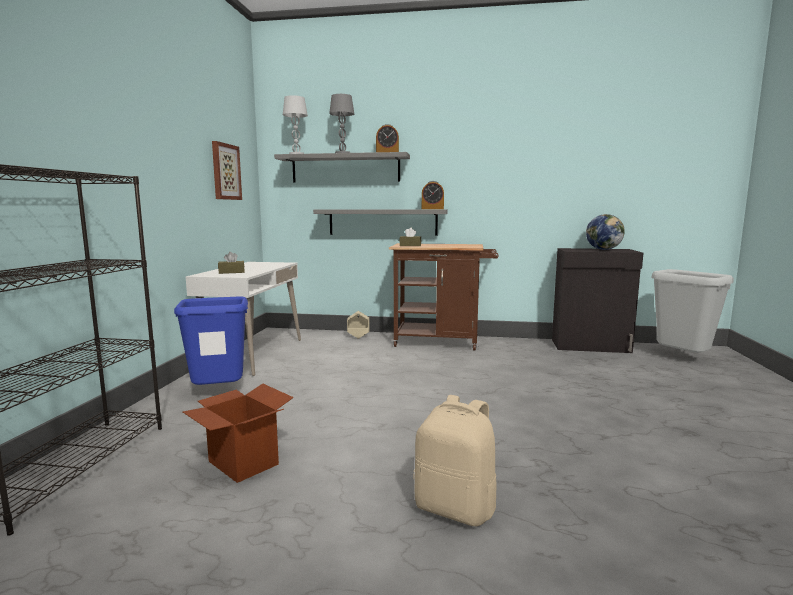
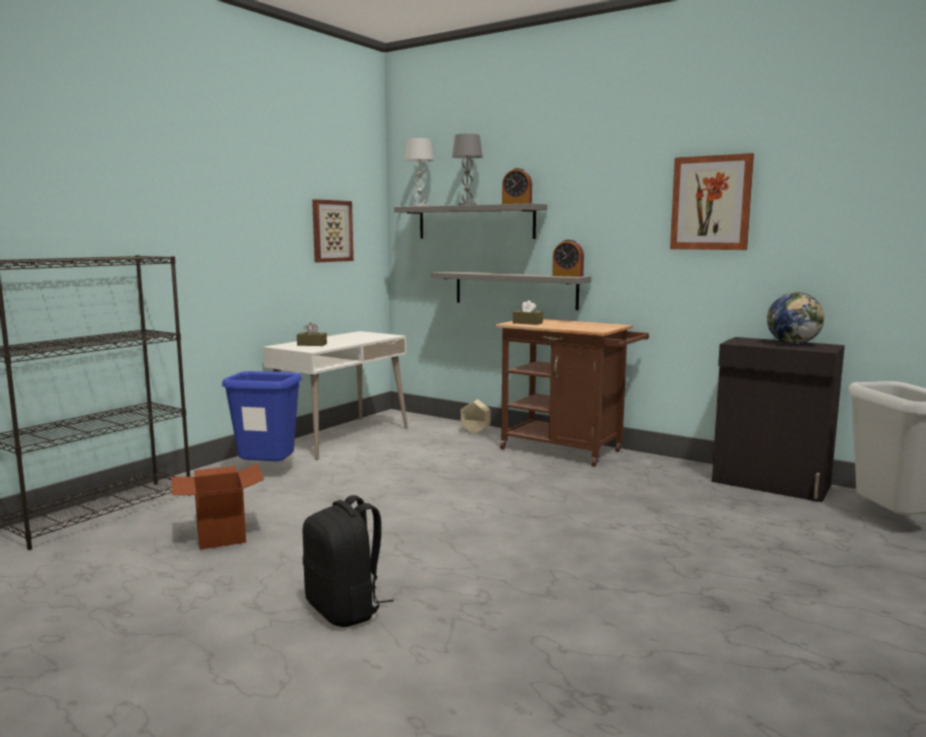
camera: 25 degrees right, 0 degrees up
beige backpack [414,395,496,526] -> black backpack [302,495,394,627]
none -> picture [670,153,754,250]

